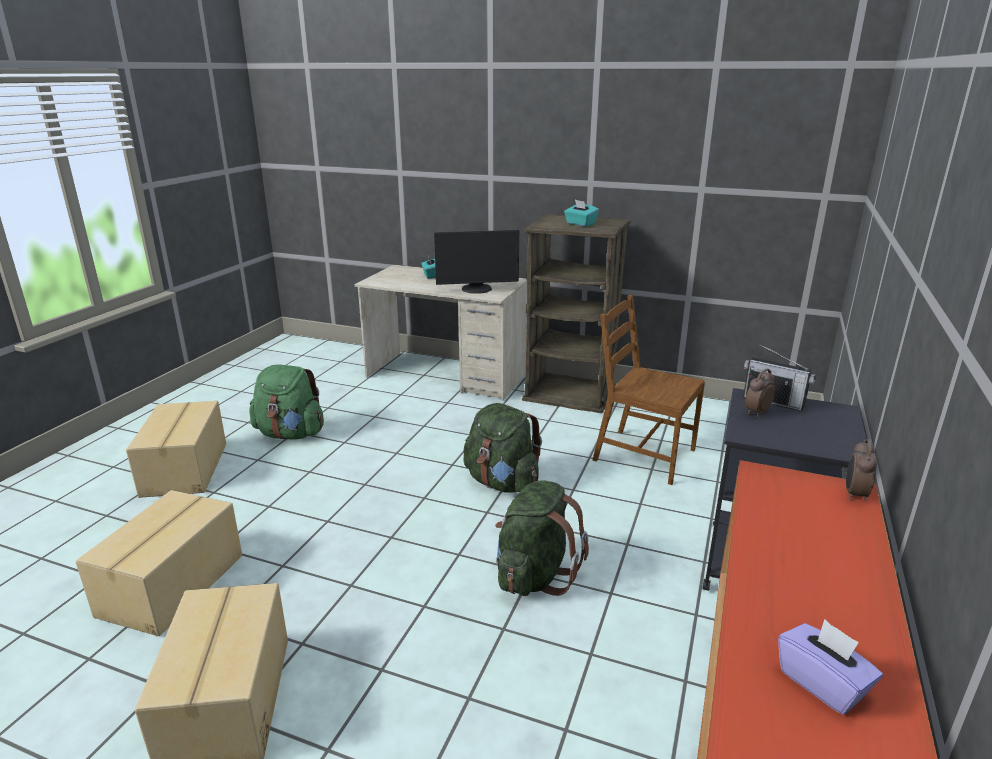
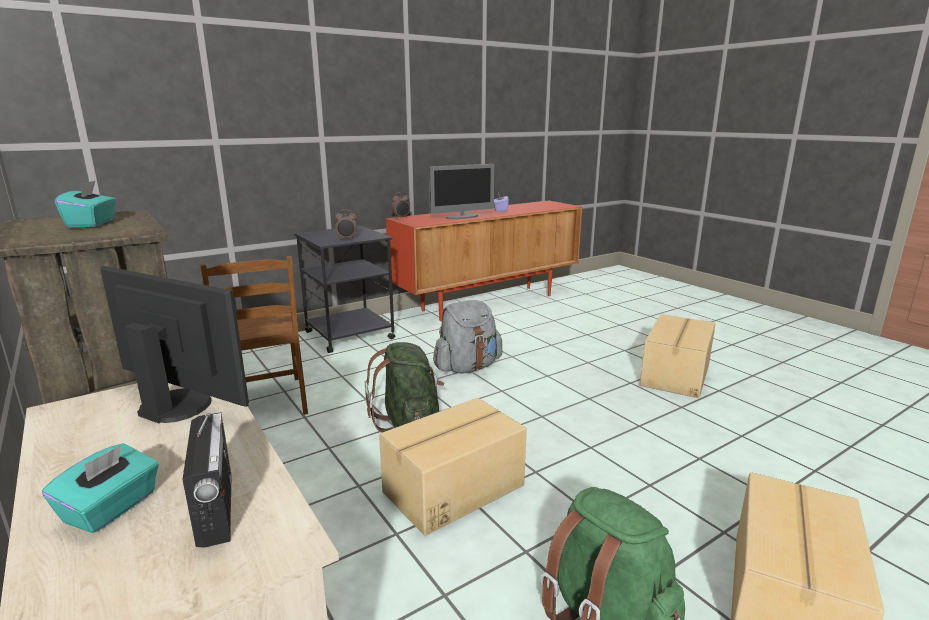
camera: 145 degrees left, 5 degrees down
cardboard box [75,490,242,636] -> cardboard box moved to [379,398,527,536]
green backpack [495,481,589,596] -> grey backpack [433,300,502,373]
radio [743,344,816,411] -> radio moved to [182,412,232,548]
none -> monitor [429,164,495,219]

